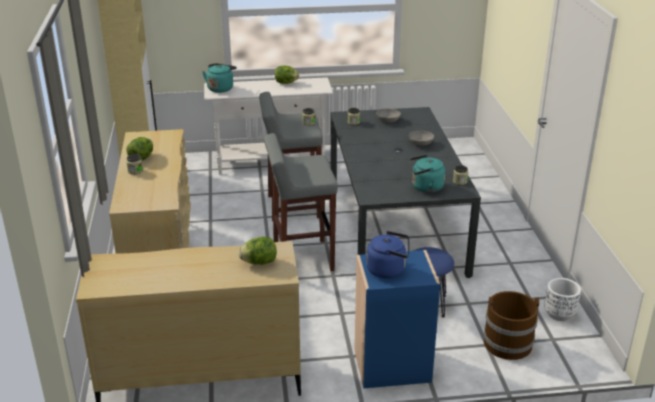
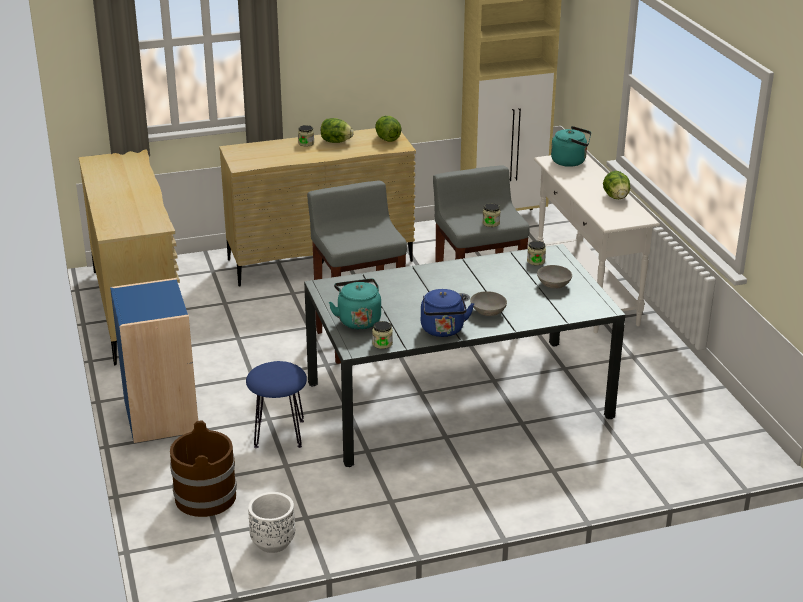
camera: 80 degrees right, 0 degrees up
lettuce [238,237,277,265] -> lettuce moved to [375,116,401,142]
blue kettle [366,231,409,278] -> blue kettle moved to [421,289,474,337]

